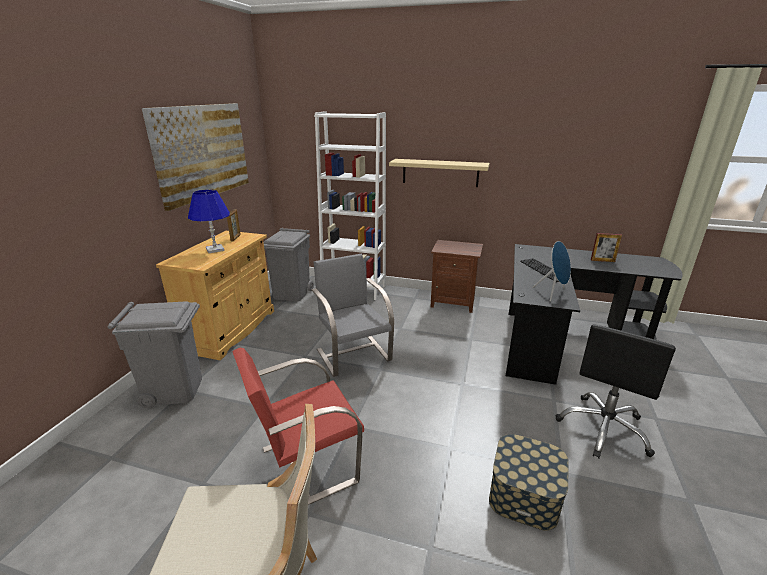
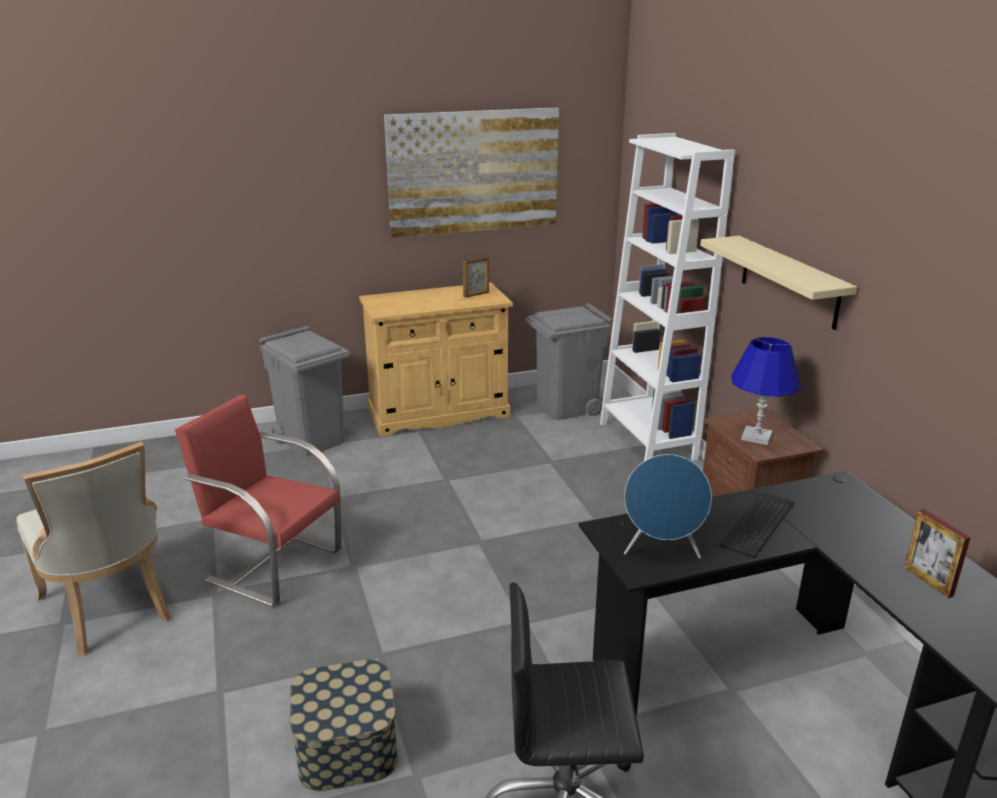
camera: 55 degrees right, 0 degrees up
blue table lamp [188,189,230,253] -> blue table lamp moved to [731,337,801,445]
grey chair [312,254,394,377] -> none

